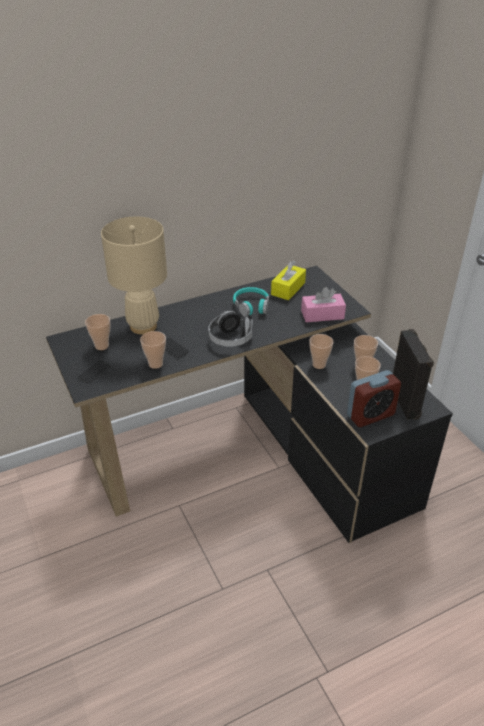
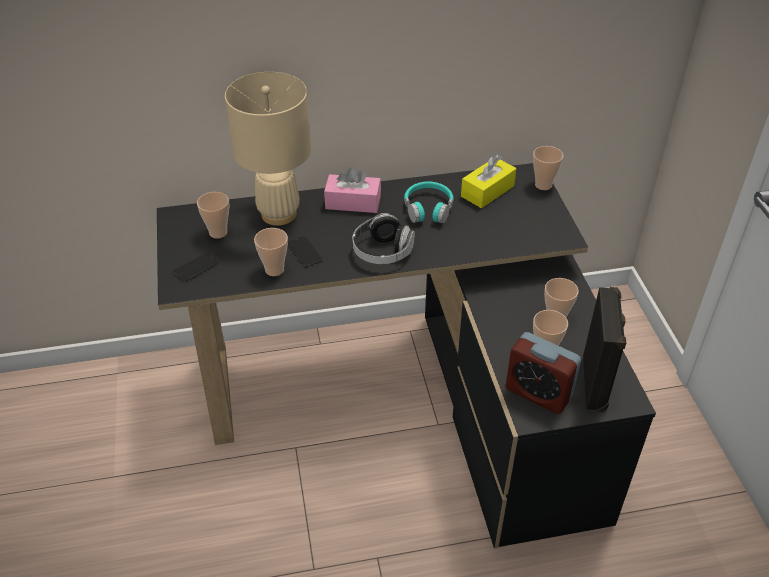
camera: 15 degrees right, 5 degrees up
pink tissue box [301,287,346,322] -> pink tissue box moved to [324,167,381,213]
cup [309,334,333,369] -> cup moved to [533,146,564,190]
alarm clock [347,370,401,427] -> alarm clock turned 45 degrees clockwise [506,332,581,414]

